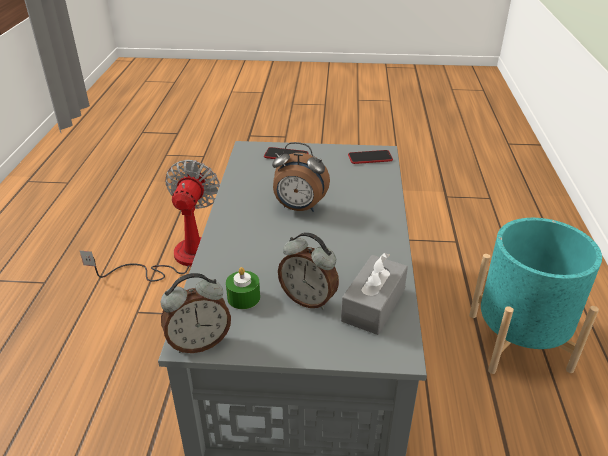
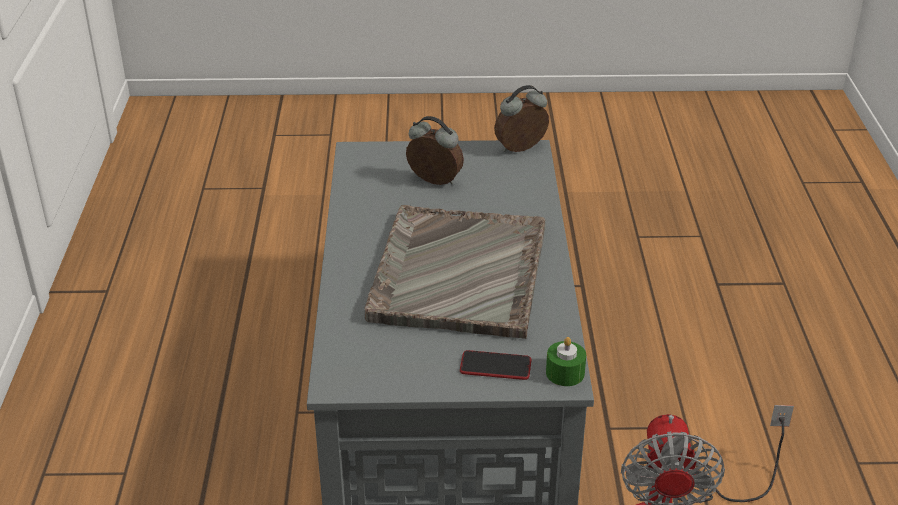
camera: 175 degrees right, 0 degrees up
green candle [226,267,260,309] -> green candle moved to [546,337,586,386]
alarm clock [272,142,330,212] -> grey tray [365,205,546,339]
grey tissue box [341,253,408,335] -> none
phone [348,150,393,164] -> none
turquoise planter [469,218,602,374] -> none

